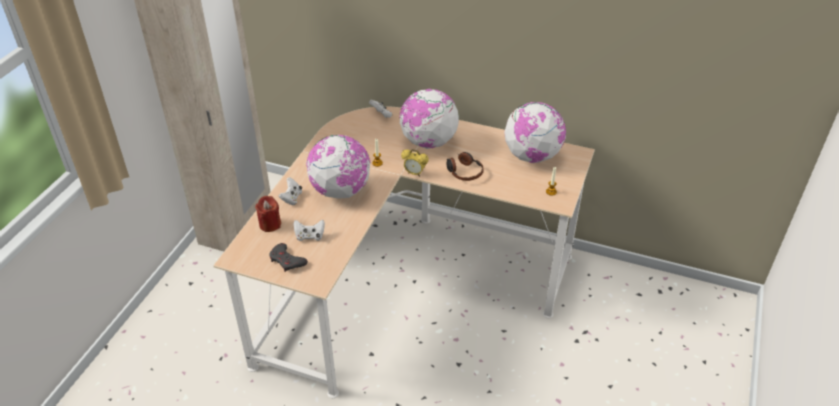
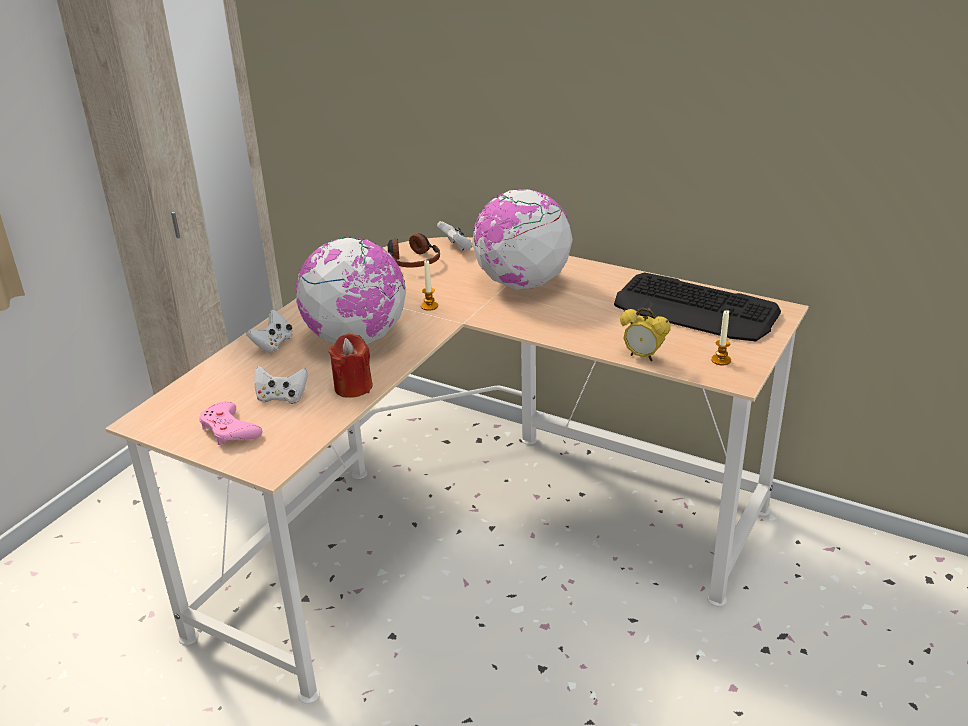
camera: 10 degrees right, 10 degrees down
red candle [255,196,281,232] -> red candle moved to [328,333,373,398]
grey game controller [269,243,308,272] -> pink game controller [199,401,263,445]
alarm clock [401,149,429,177] -> alarm clock moved to [620,307,671,361]
headphones [446,152,484,181] -> headphones moved to [388,233,440,268]
globe [504,102,566,163] -> keyboard [614,272,781,341]

